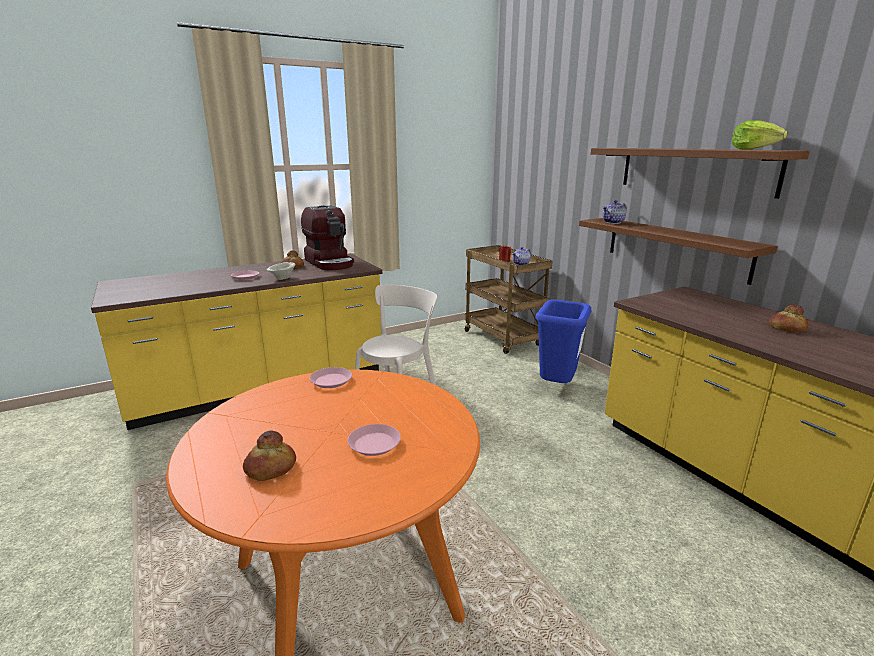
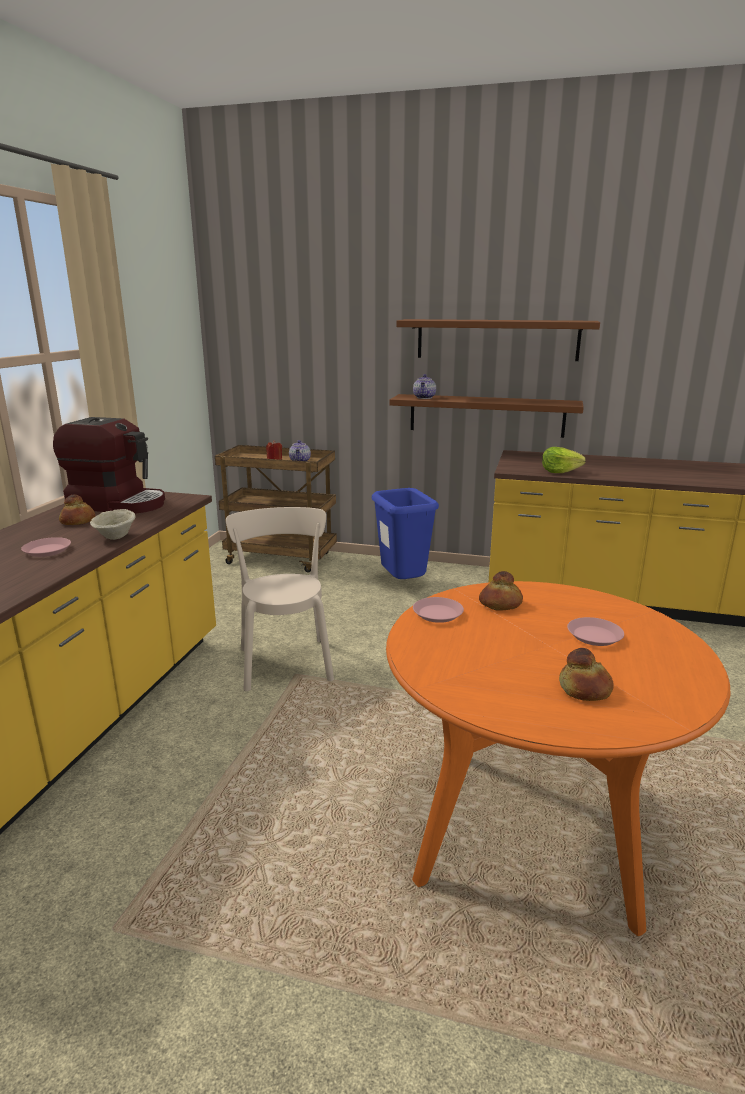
camera: 45 degrees left, 0 degrees up
lettuce [732,120,787,150] -> lettuce moved to [542,447,586,473]
bread [769,304,809,332] -> bread moved to [479,571,523,611]

